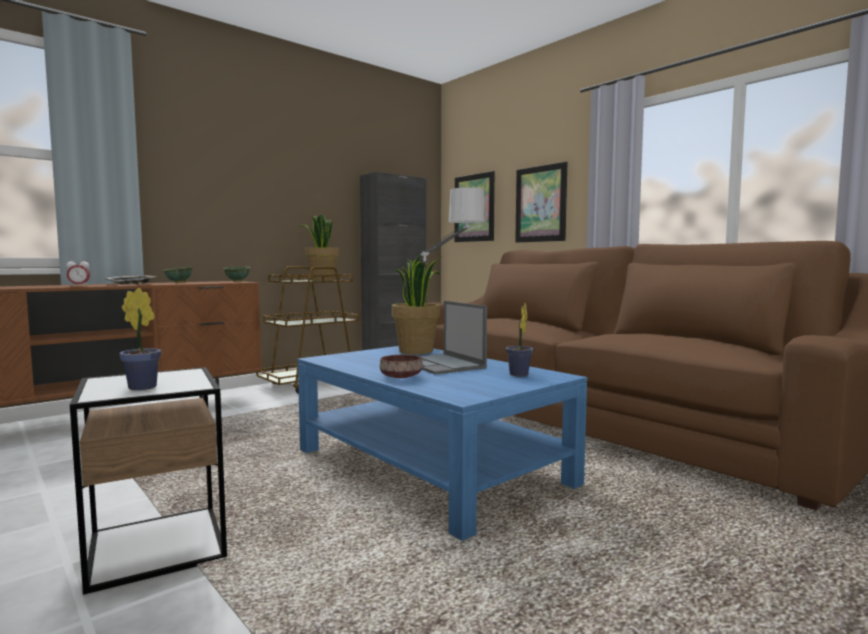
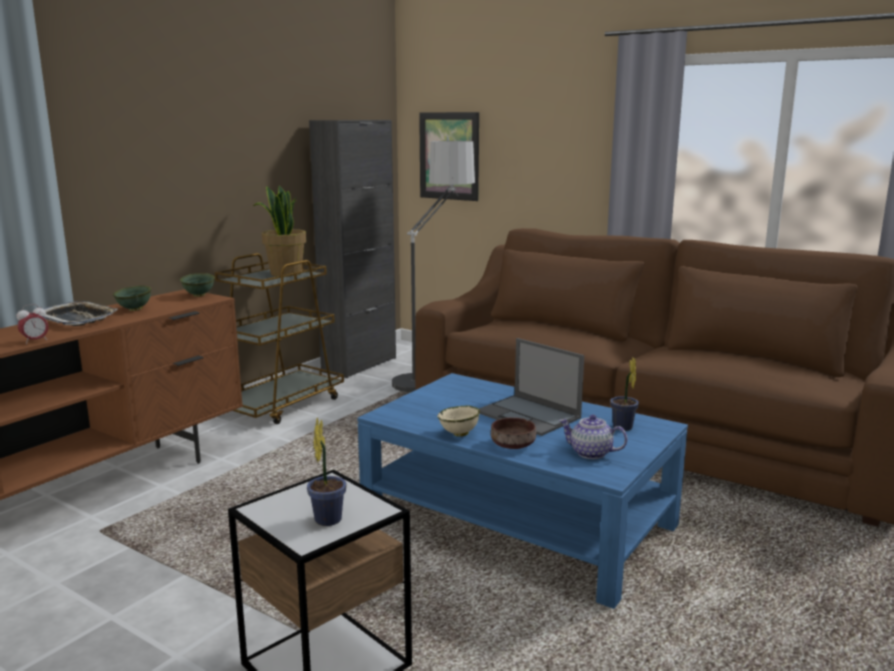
camera: 15 degrees left, 10 degrees up
potted plant [392,254,443,354] -> none
picture [515,162,568,243] -> none
none -> beige bowl [437,406,480,436]
none -> teapot [559,415,628,459]

